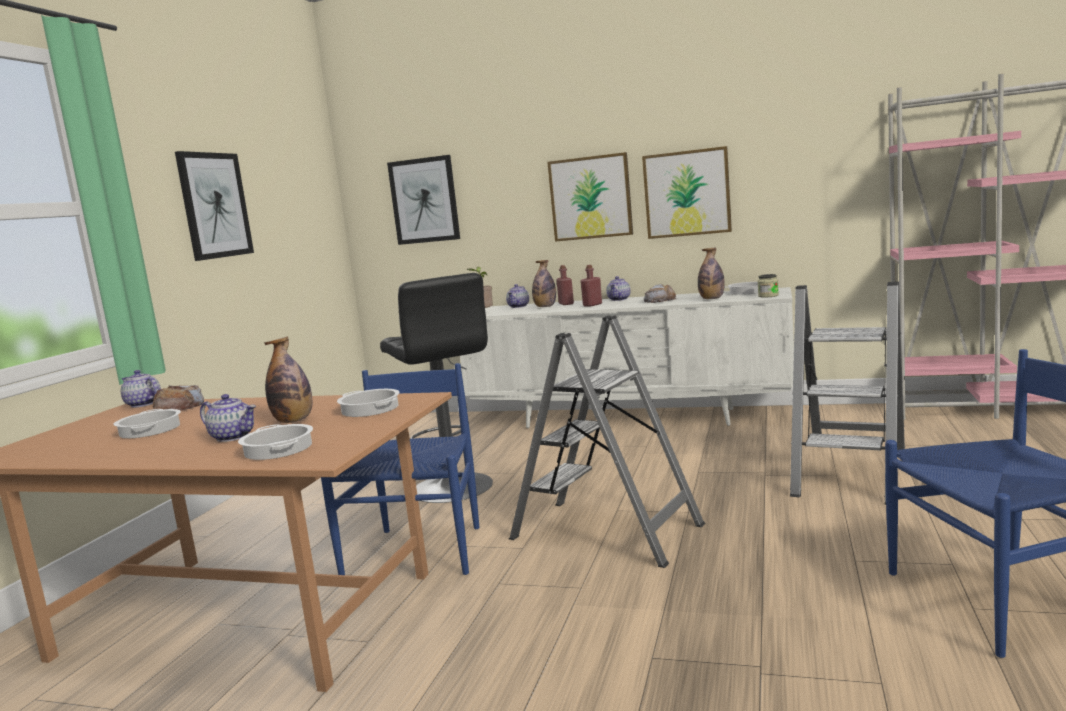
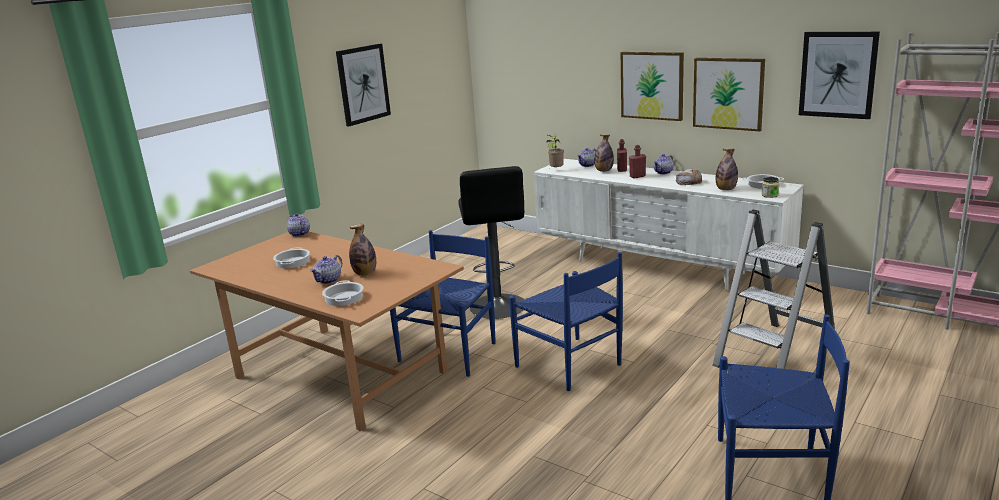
camera: 20 degrees right, 10 degrees up
bread [153,385,204,411] -> none
teapot [200,394,256,442] -> teapot turned 75 degrees clockwise [310,255,342,284]
cooking pot [337,389,400,417] -> none
picture [387,155,460,245] -> picture moved to [799,32,880,119]
grey step ladder [509,315,705,568] -> blue chair [509,252,623,391]

